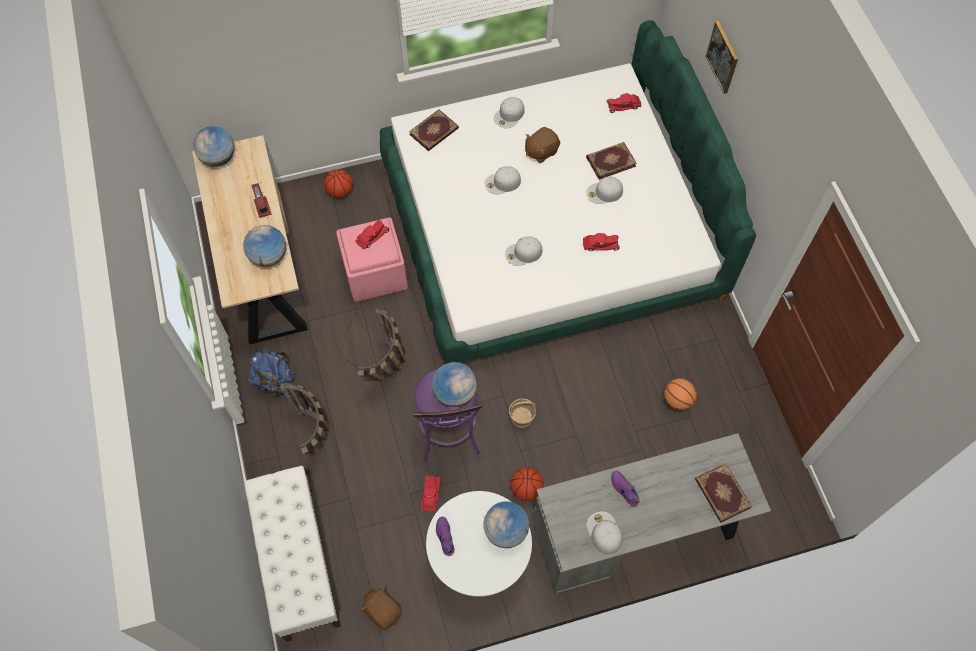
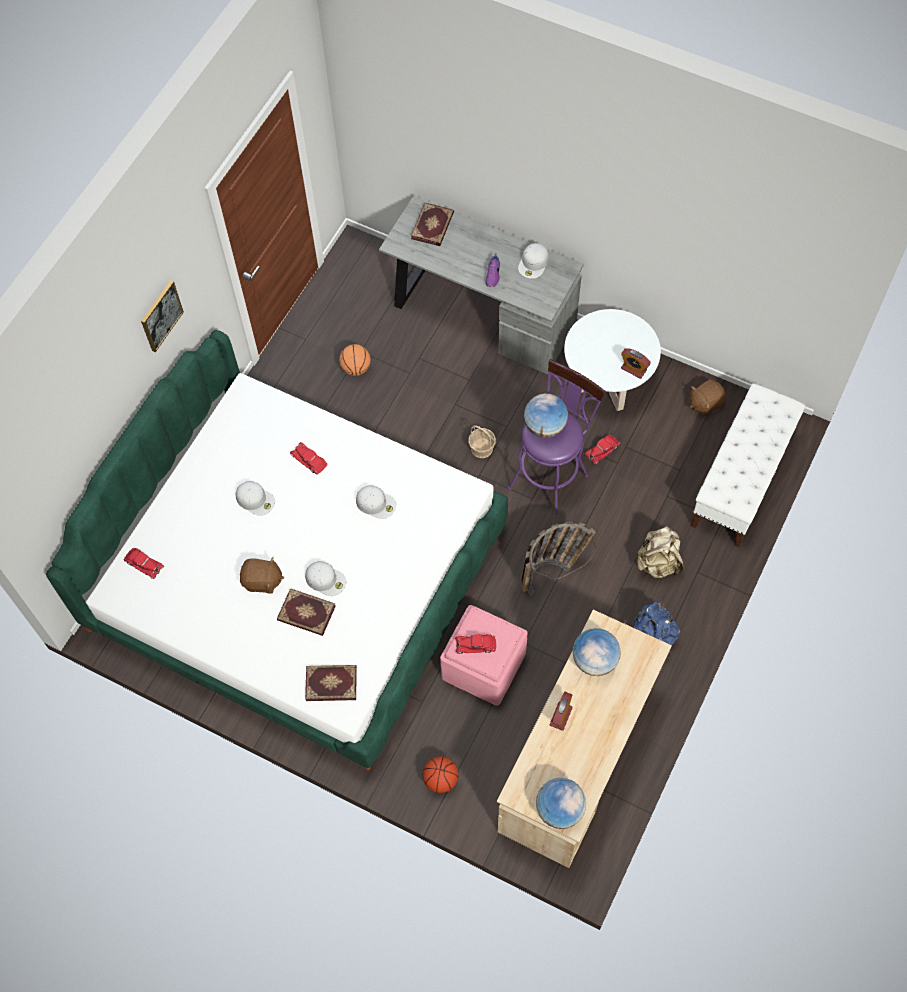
camera: 135 degrees left, 0 degrees up
basket [265,383,329,454] -> beige backpack [635,526,683,578]
brown plush toy [361,587,402,630] -> brown plush toy turned 60 degrees clockwise [689,379,727,416]
purple shoe [436,517,455,556] -> alarm clock [621,348,651,379]
globe [483,501,529,548] -> none
white cap [494,97,524,128] -> none
basketball [510,467,544,501] -> none
book [586,142,637,180] -> book moved to [277,588,336,636]
picture [706,21,738,94] -> picture moved to [141,280,184,352]

